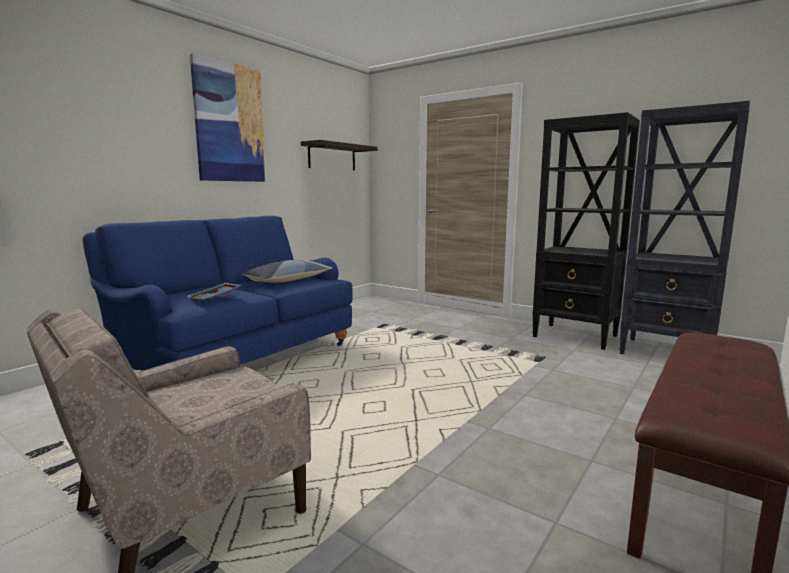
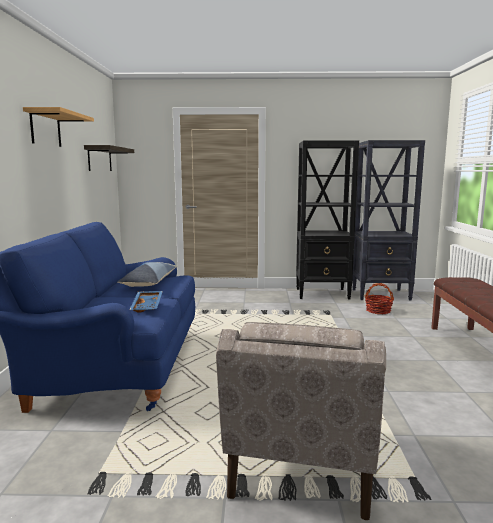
camera: 35 degrees left, 0 degrees up
picture [190,53,266,182] -> shelf [23,107,94,147]
none -> basket [365,283,394,314]

